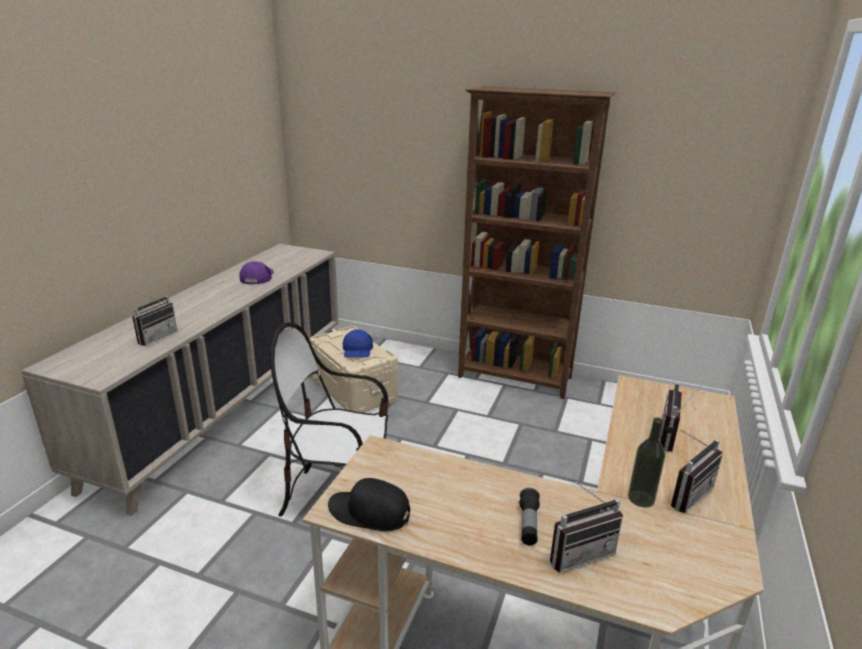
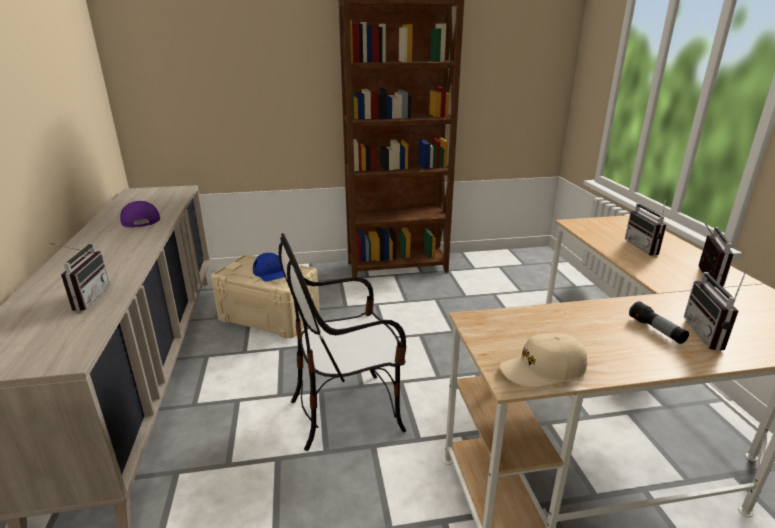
camera: 30 degrees left, 0 degrees up
black cap [328,478,410,531] -> beige cap [499,333,588,388]
radio [550,478,623,573] -> radio turned 150 degrees clockwise [684,269,747,351]
bottle [628,417,665,508] -> none

